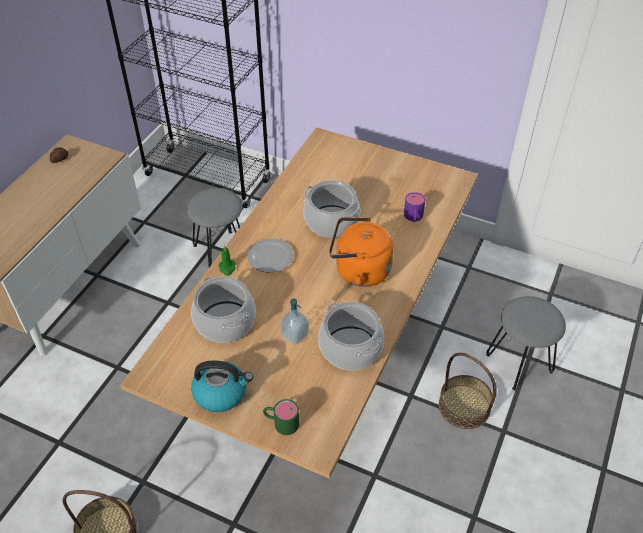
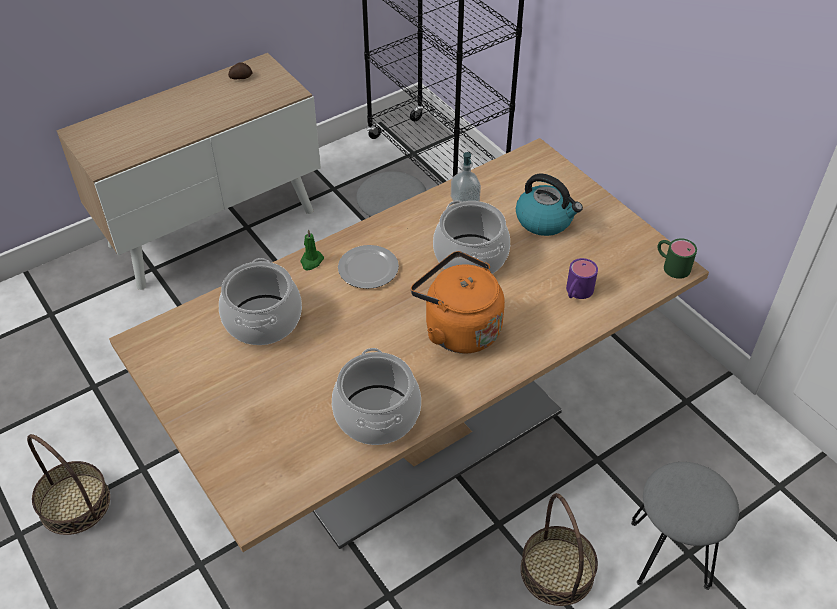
camera: 30 degrees right, 0 degrees up
kettle [191,361,253,412] -> kettle moved to [516,174,583,236]
green mug [263,399,299,435] -> green mug moved to [658,238,697,279]
soap dispenser [280,299,309,344] -> soap dispenser moved to [451,152,481,202]

